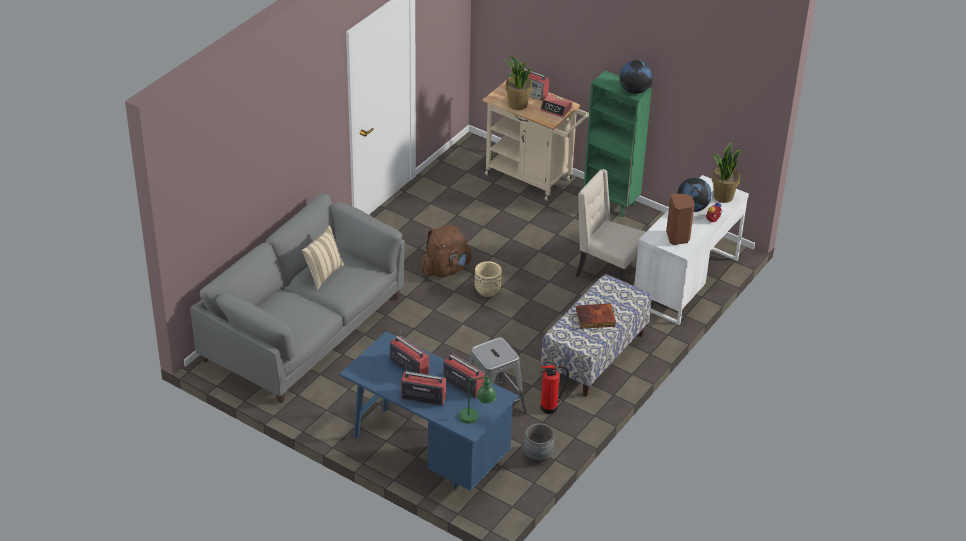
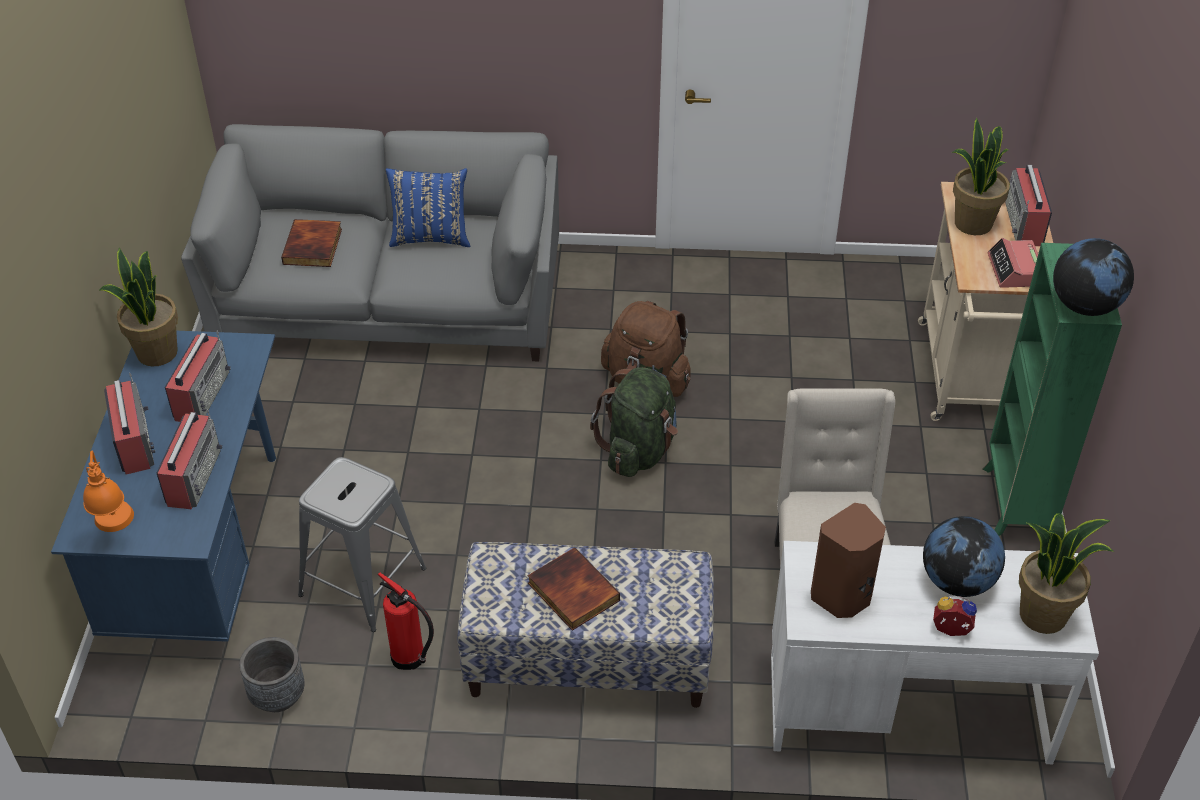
camera: 60 degrees right, 5 degrees up
beige pillow [302,225,344,290] -> blue pillow [385,168,470,247]
green table lamp [458,374,496,424] -> orange table lamp [83,451,134,532]
beige planter [475,261,502,297] -> green backpack [590,367,678,477]
none -> potted plant [99,248,178,367]
none -> book [281,219,342,267]

